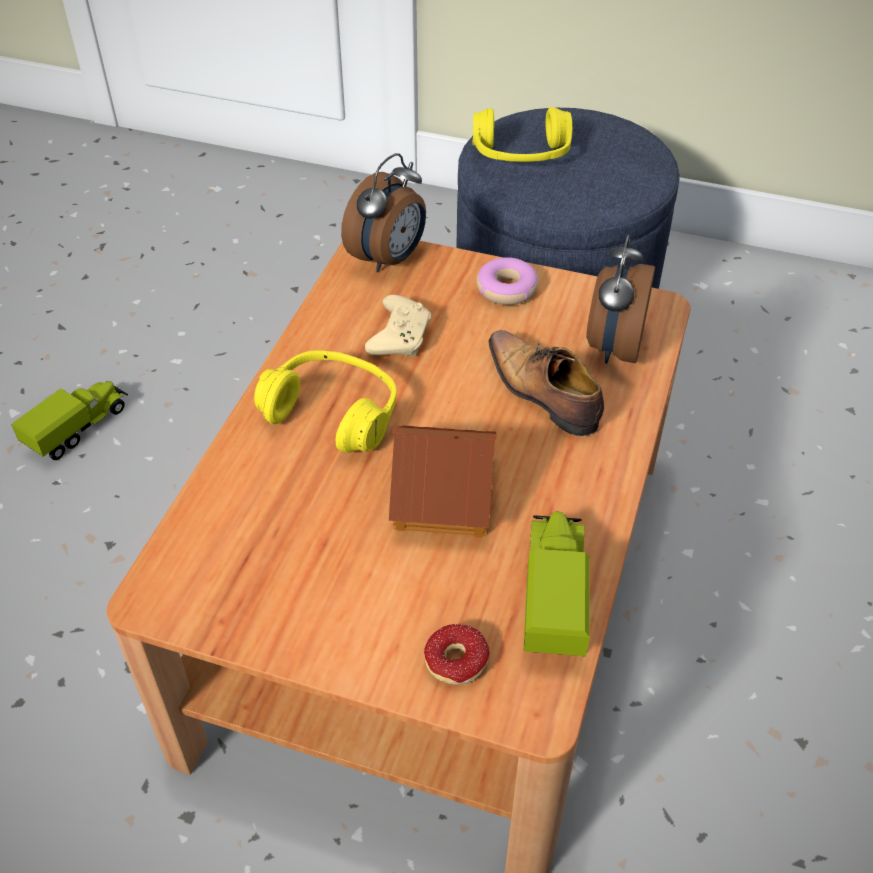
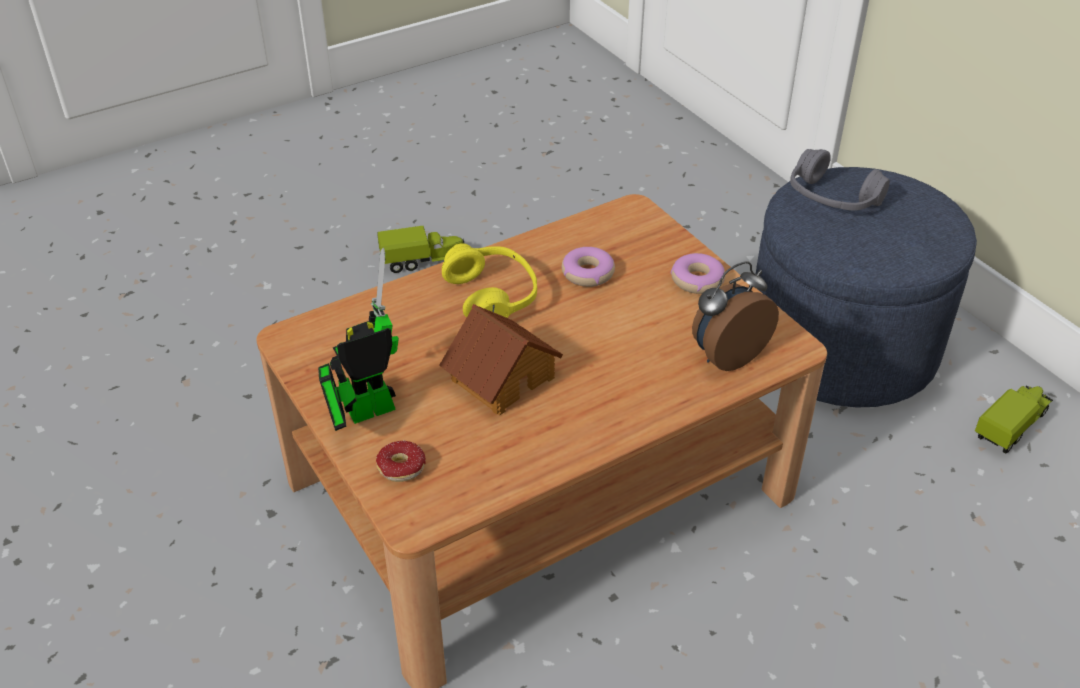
camera: 40 degrees right, 5 degrees down
alarm clock [341,153,426,272] -> none
beige game controller [365,295,431,356] -> donut [562,247,615,287]
yellow headphones [472,107,572,162] -> grey headphones [790,149,890,210]
shoe [489,330,604,436] -> none
toy truck [524,511,590,656] -> toy truck moved to [975,385,1053,454]
none -> toy robot [318,248,399,431]

